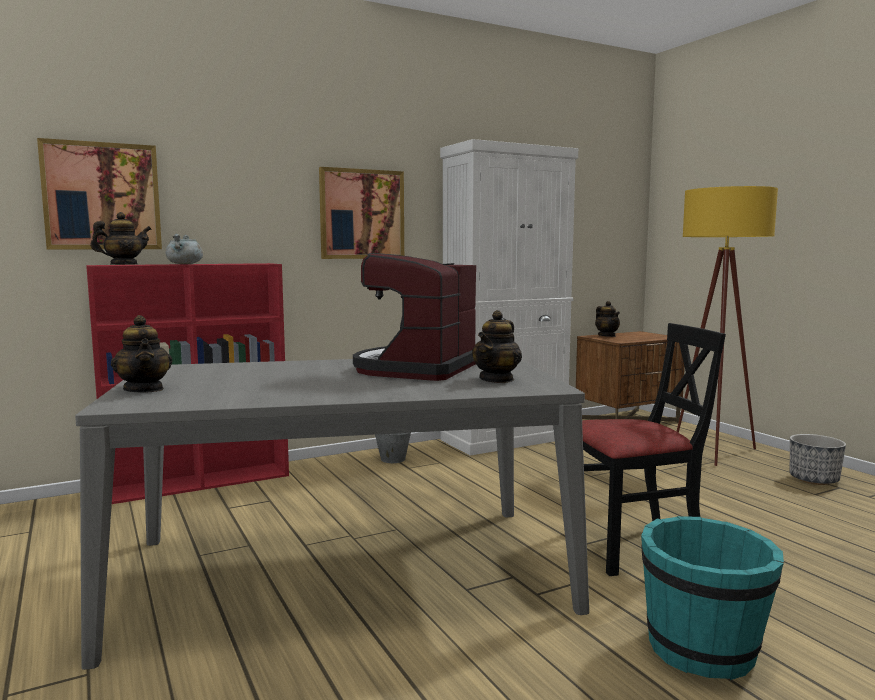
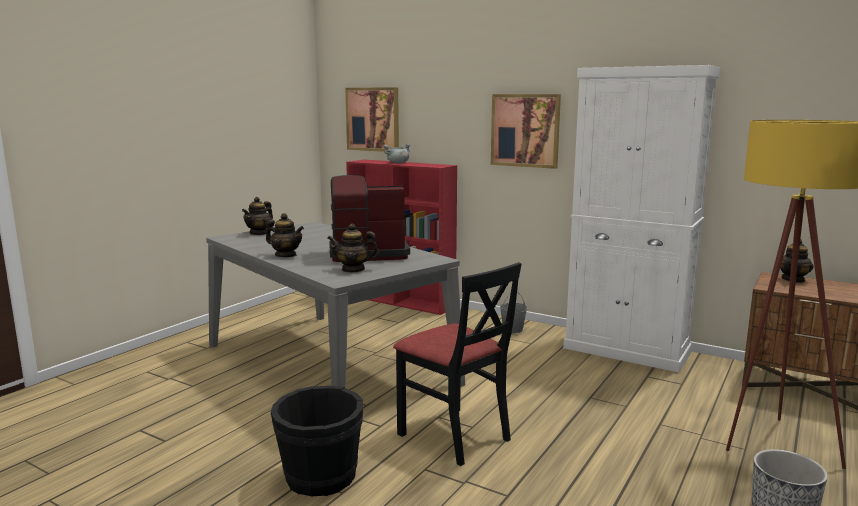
camera: 60 degrees right, 5 degrees up
teapot [90,212,152,265] -> teapot moved to [266,213,304,257]
turquoise bucket [641,516,784,680] -> black bucket [271,385,363,496]

